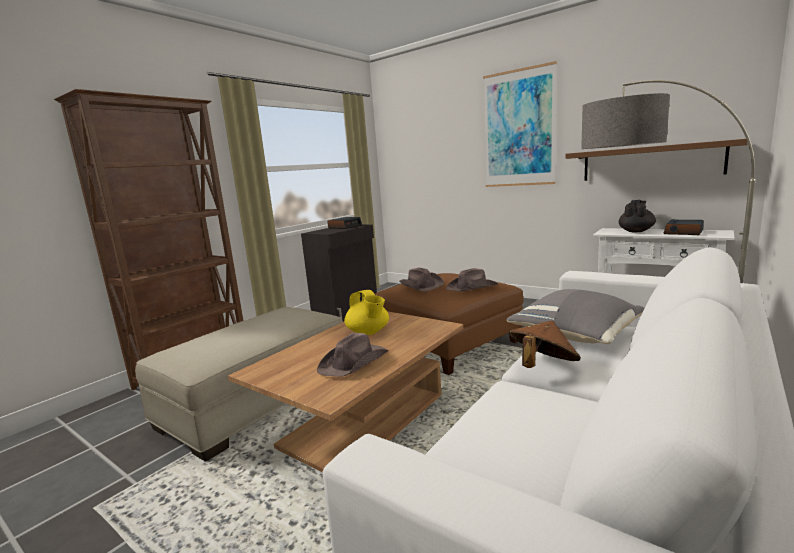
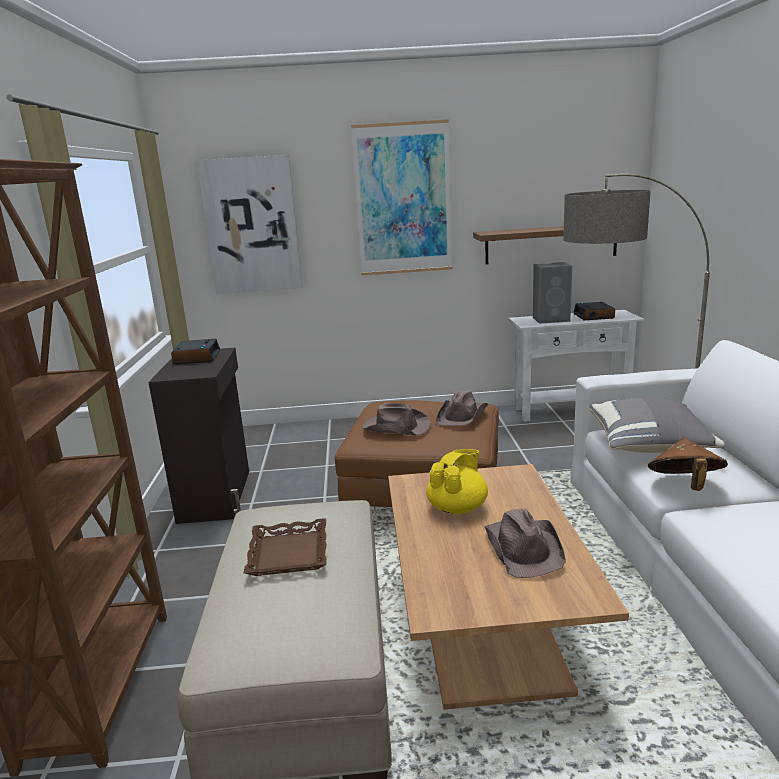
camera: 40 degrees left, 5 degrees up
yellow teapot [344,290,389,335] -> yellow teapot turned 75 degrees counterclockwise [426,449,488,515]
black teapot [619,200,656,232] -> grey speaker [533,262,572,324]
none -> picture [196,155,302,294]
none -> brown tray [244,518,327,576]

